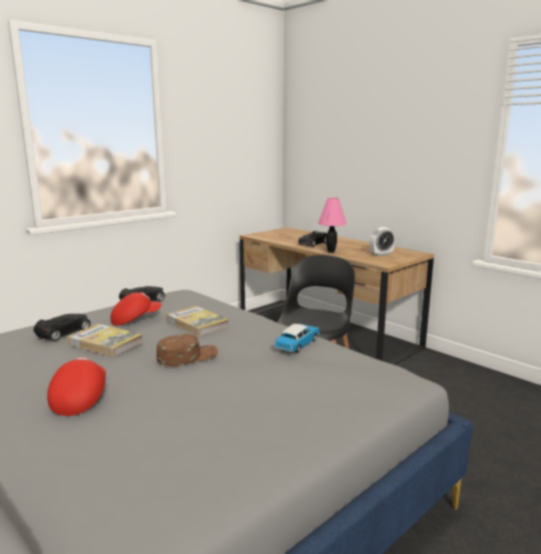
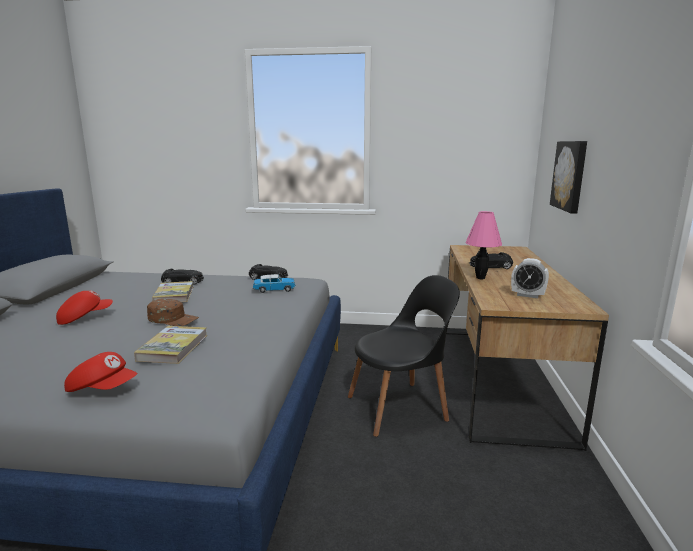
camera: 50 degrees right, 0 degrees up
red cap [110,292,162,326] -> red cap moved to [64,352,138,392]
book [166,306,229,337] -> book moved to [134,326,207,364]
toy car [274,323,320,353] -> toy car moved to [253,274,296,293]
none -> picture [550,141,587,213]

